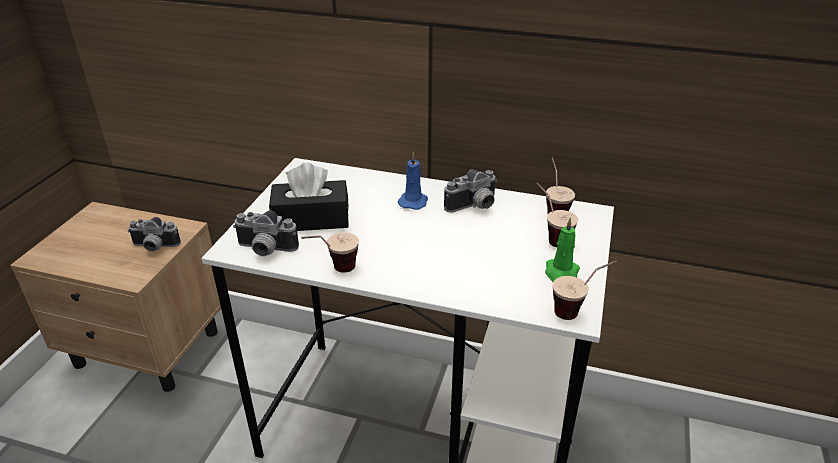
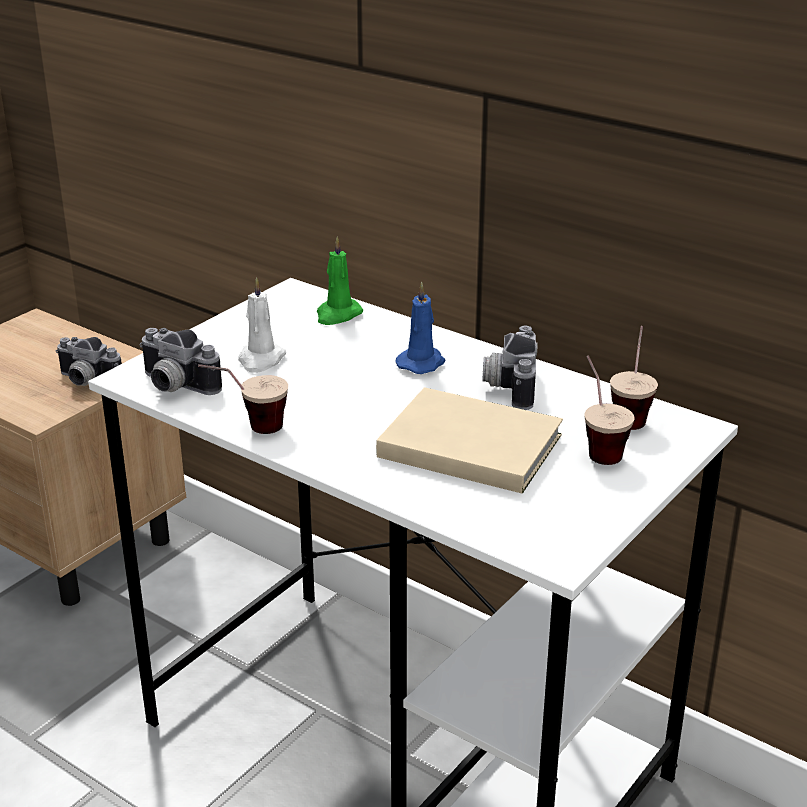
camera: 20 degrees right, 5 degrees down
black tissue box [269,163,349,231] -> white candle [238,277,286,373]
camera [444,169,498,213] -> camera turned 105 degrees clockwise [483,326,538,410]
green candle [545,217,580,282] -> green candle moved to [317,237,363,325]
cup [553,260,617,320] -> none
none -> beige book [376,387,563,494]

